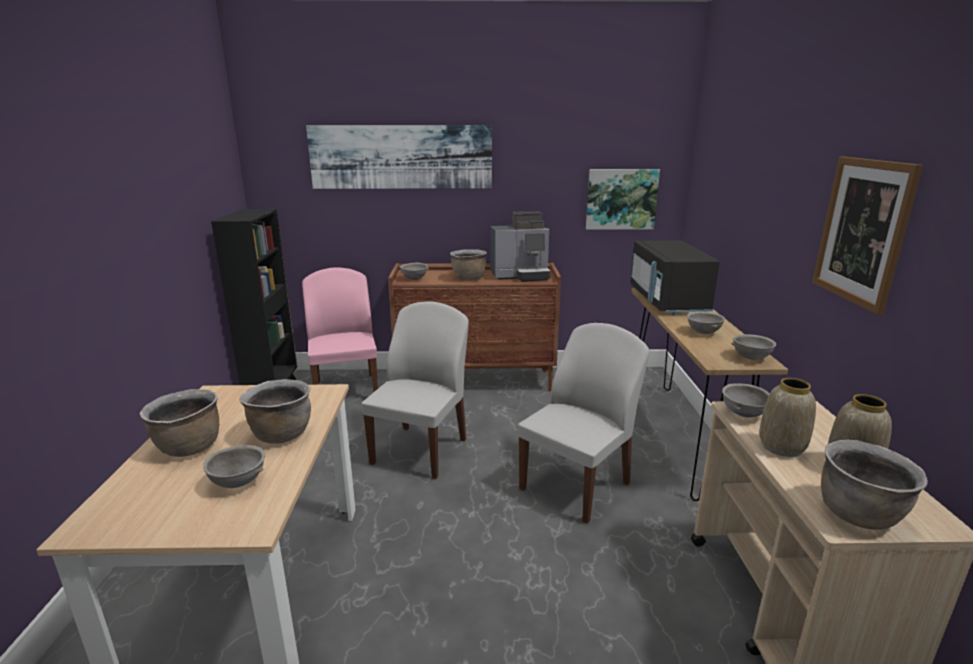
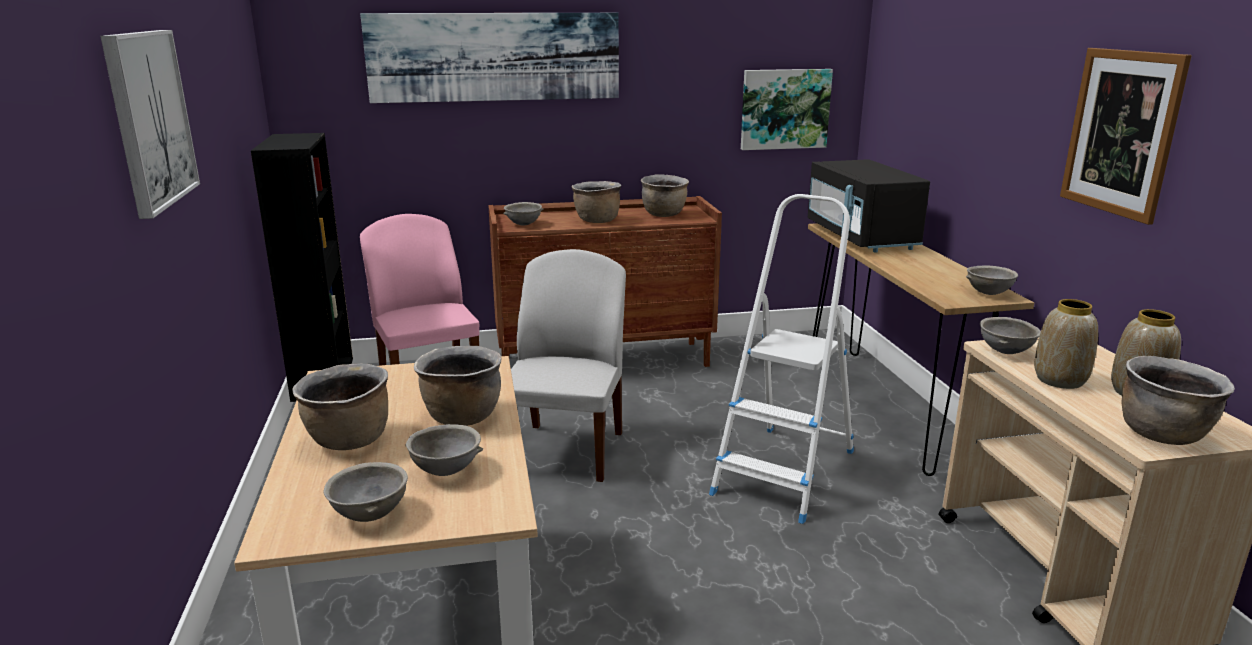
camera: 10 degrees left, 0 degrees up
coffee machine [490,211,550,282] -> brown cooking pot [641,174,689,217]
white chair [518,323,650,524] -> white step ladder [709,194,854,524]
grey bowl [687,311,725,334] -> grey bowl moved to [323,462,408,522]
none -> picture [100,30,200,219]

